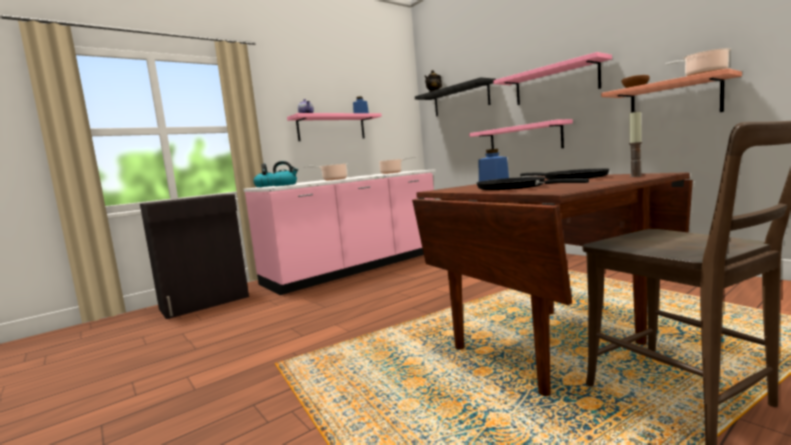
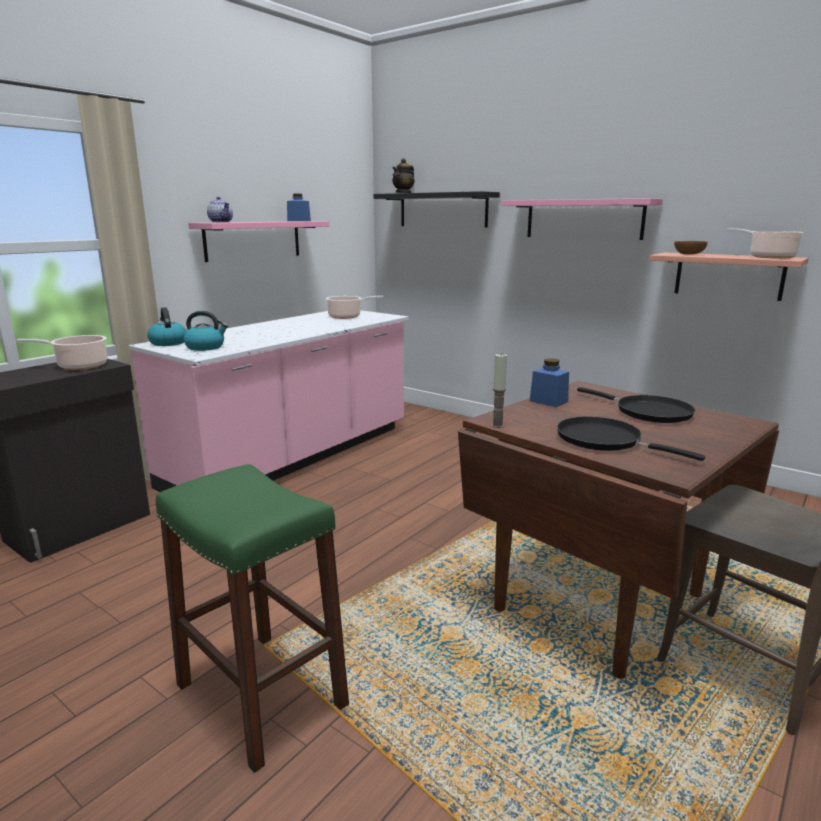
camera: 15 degrees left, 10 degrees up
cooking pot [303,164,347,180] -> cooking pot moved to [16,335,107,370]
pink shelf [469,119,573,149] -> none
candle [629,111,642,177] -> candle moved to [492,354,507,428]
none -> green stool [156,464,349,773]

